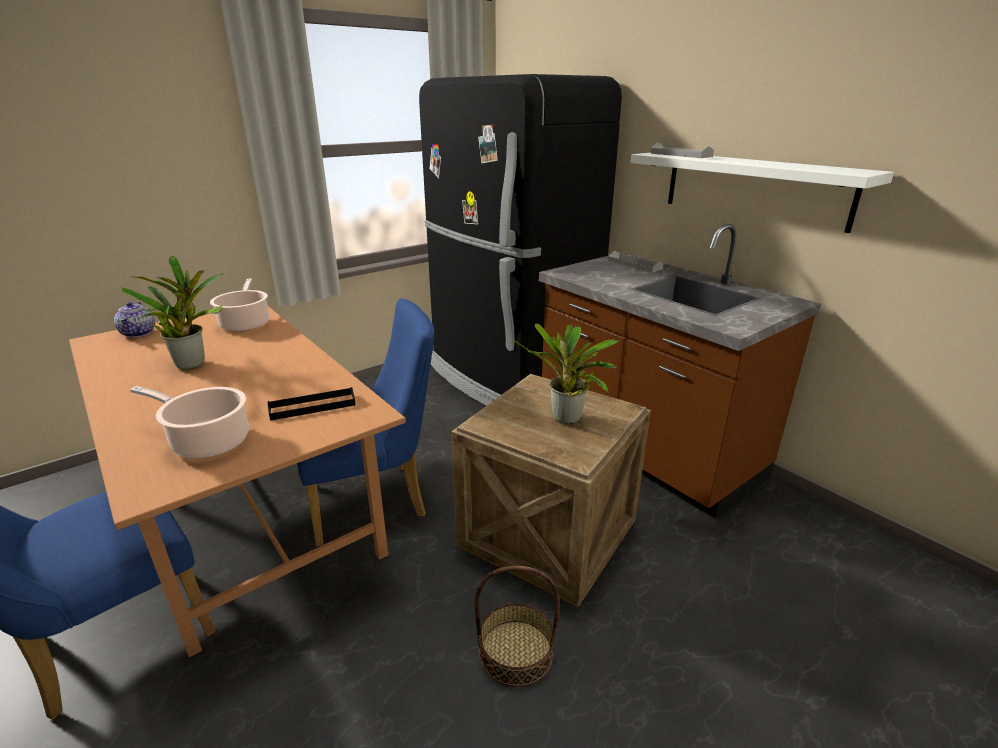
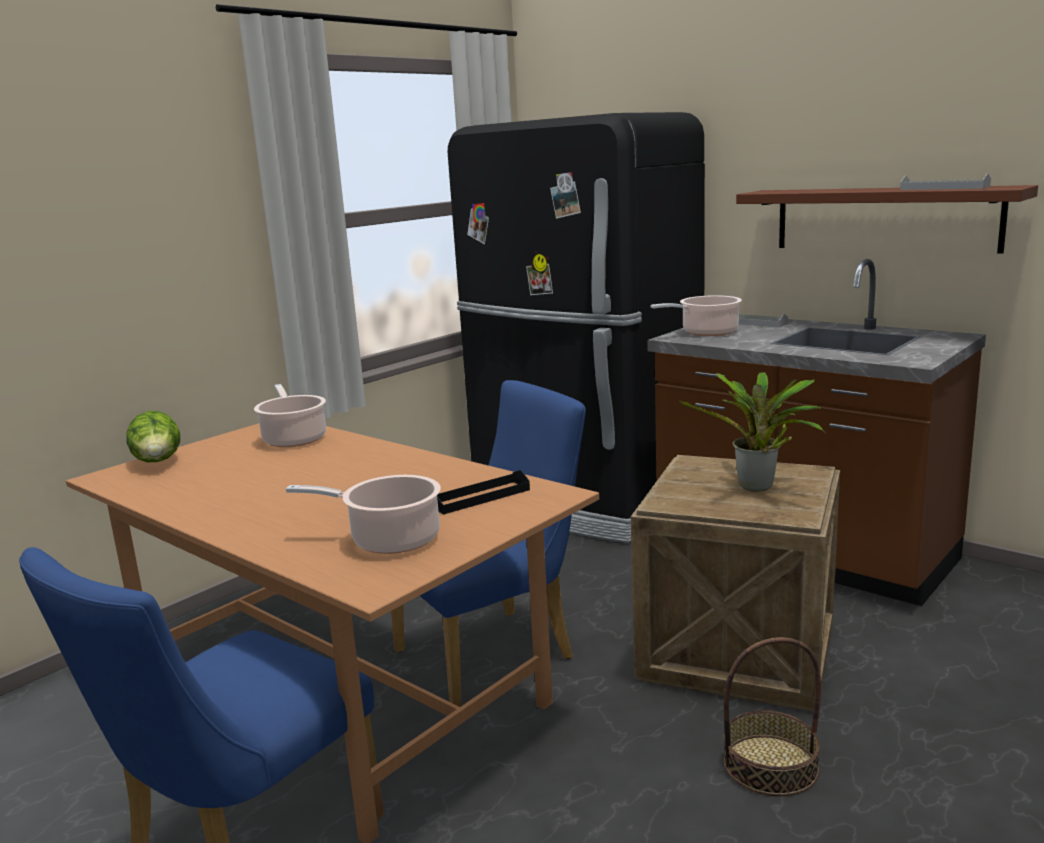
camera: 10 degrees left, 10 degrees down
teapot [114,301,155,338] -> lettuce [126,411,180,462]
potted plant [121,256,223,370] -> none
white shelf [630,153,894,233] -> brown shelf [736,185,1038,254]
grey tray [651,142,714,158] -> grey tray moved to [900,173,991,190]
none -> cooking pot [650,295,742,336]

